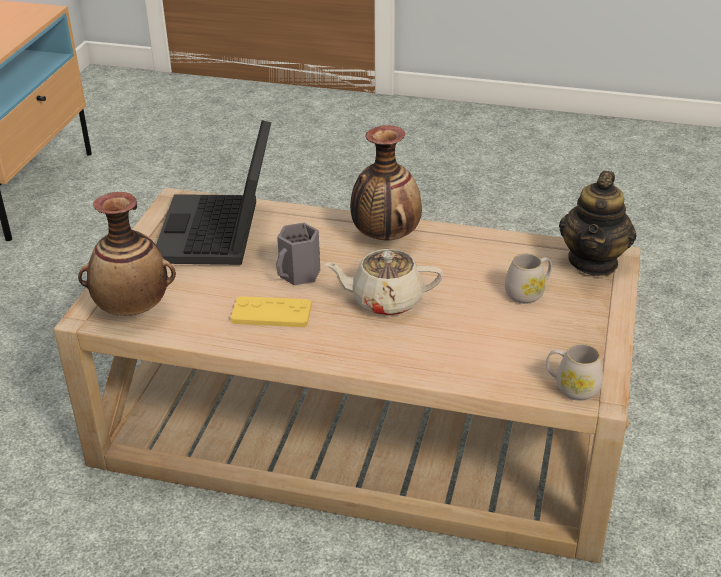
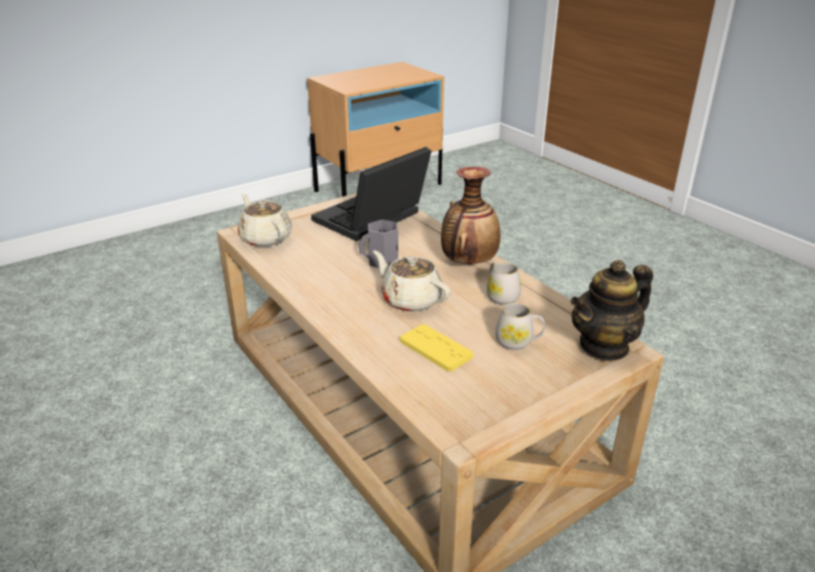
camera: 40 degrees right, 5 degrees down
vase [78,192,176,316] -> beige teapot [238,194,292,247]
yellow game controller [231,296,312,327] -> yellow game controller moved to [400,324,473,372]
white mug [546,344,603,401] -> white mug moved to [487,262,521,305]

